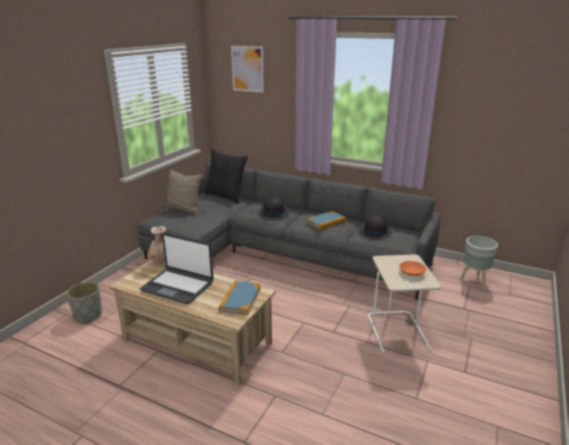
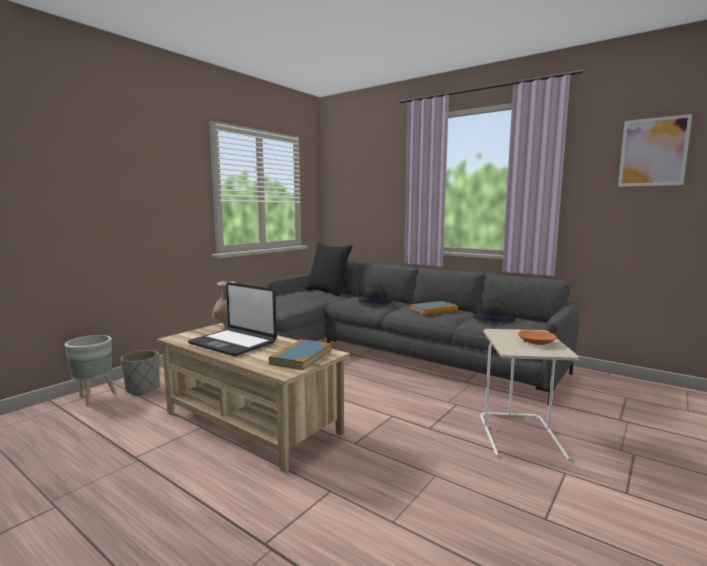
camera: 10 degrees right, 15 degrees down
beige pillow [164,169,202,215] -> none
picture [231,46,264,93] -> picture moved to [618,114,692,187]
grey planter [460,236,498,287] -> grey planter moved to [65,335,116,406]

